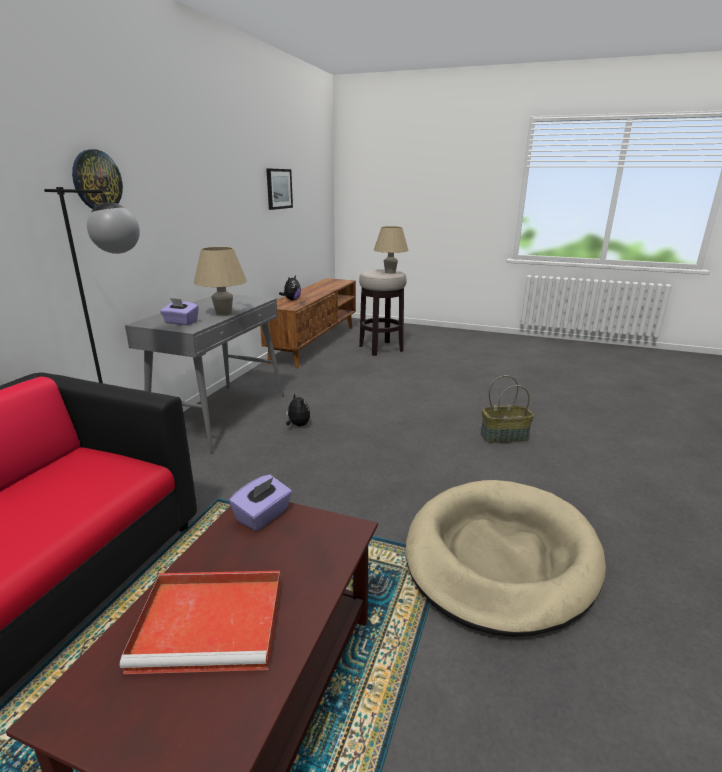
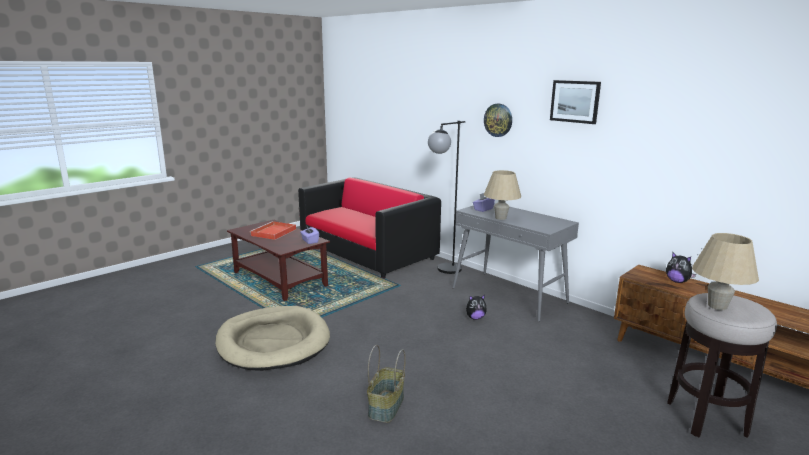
camera: 115 degrees right, 5 degrees down
picture [266,168,293,210] -> picture moved to [550,80,601,124]

